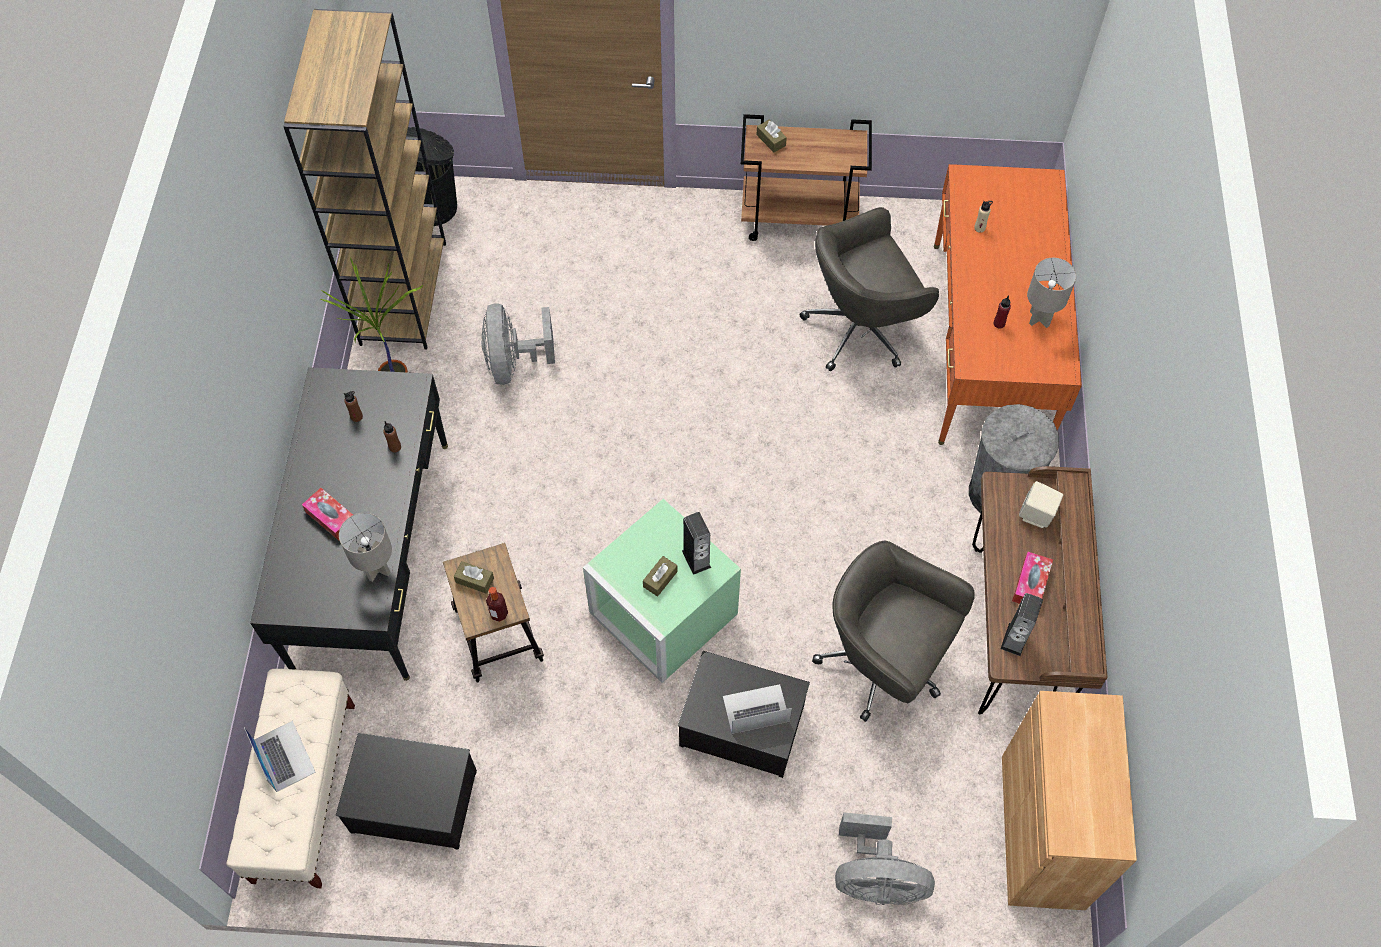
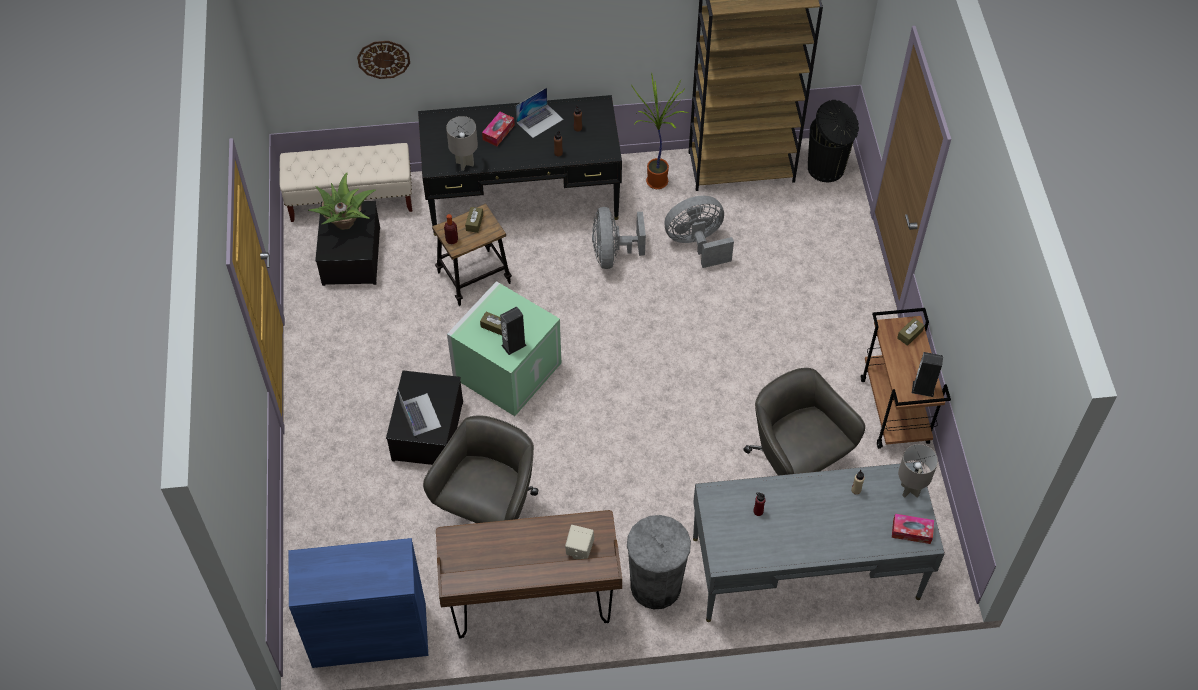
camera: 80 degrees right, 5 degrees down
laptop [244,721,315,792] -> laptop moved to [516,87,564,138]
grey fan [835,813,935,905] -> grey fan moved to [592,207,646,269]
orange desk [934,164,1082,445] -> grey desk [693,462,945,622]
speaker [1001,593,1043,656] -> speaker moved to [912,352,943,397]
brown cabinet [1002,691,1137,910] -> blue cabinet [289,538,428,668]
tissue box [1012,552,1053,604] -> tissue box moved to [892,514,934,544]
grey table lamp [1027,258,1076,328] -> grey table lamp moved to [898,444,938,498]
none -> potted plant [308,172,376,230]
none -> wall clock [357,41,410,79]

